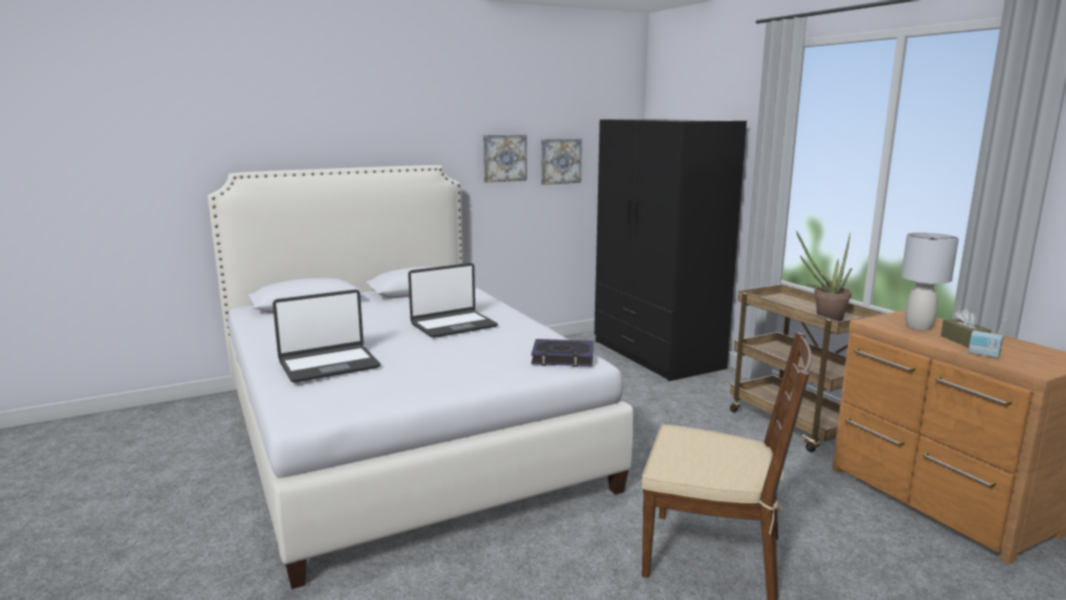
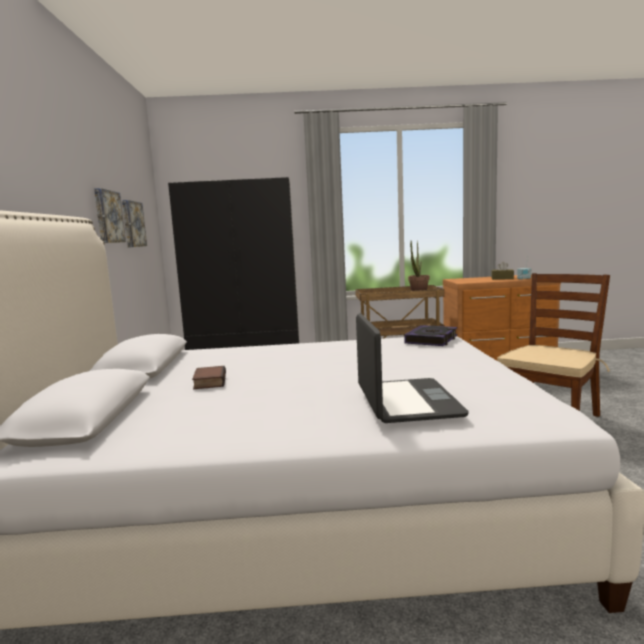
camera: 65 degrees left, 5 degrees down
laptop [408,263,498,338] -> none
grey table lamp [901,232,959,330] -> none
none -> book [192,366,226,389]

